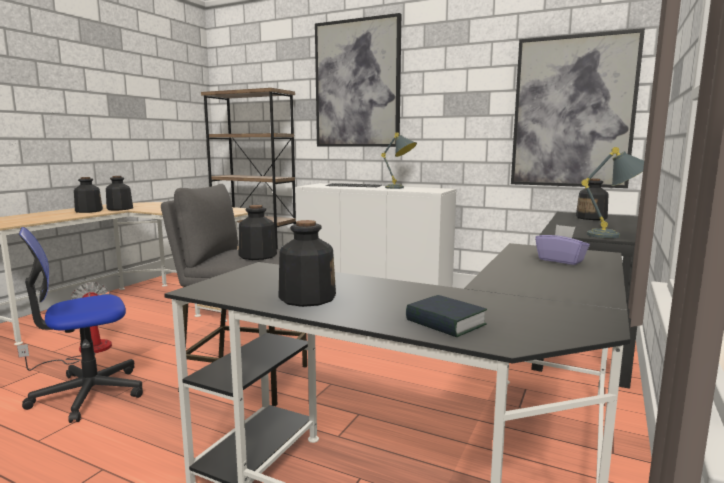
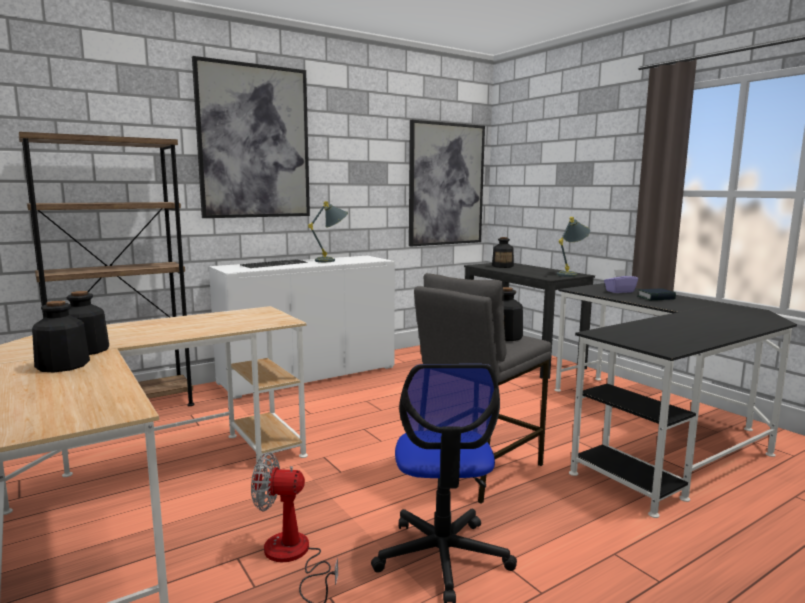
camera: 60 degrees left, 0 degrees up
bottle [278,220,336,307] -> none
book [406,295,487,337] -> book moved to [638,288,676,300]

